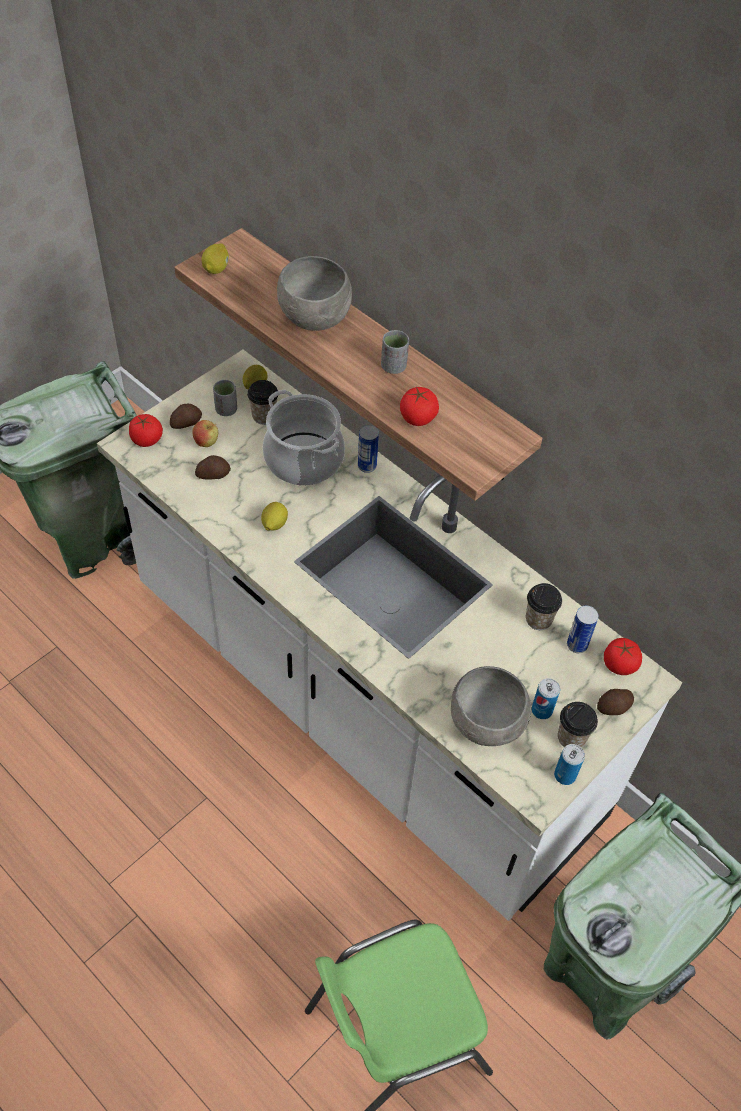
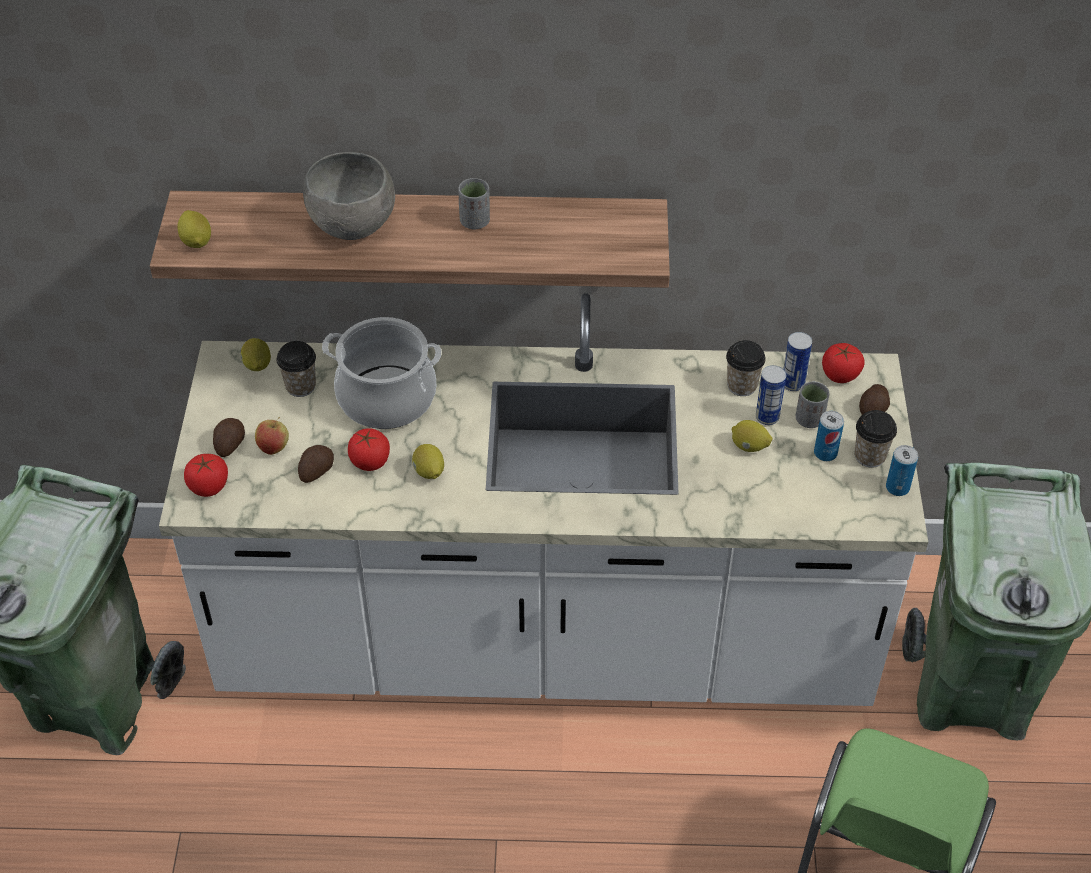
camera: 40 degrees left, 5 degrees down
grey cup [213,380,237,416] -> grey cup moved to [795,381,829,428]
can [358,425,379,473] -> can moved to [756,365,786,425]
tomato [400,387,439,426] -> tomato moved to [348,428,390,471]
grey bowl [451,666,531,746] -> none
none -> lemon [732,420,772,452]

